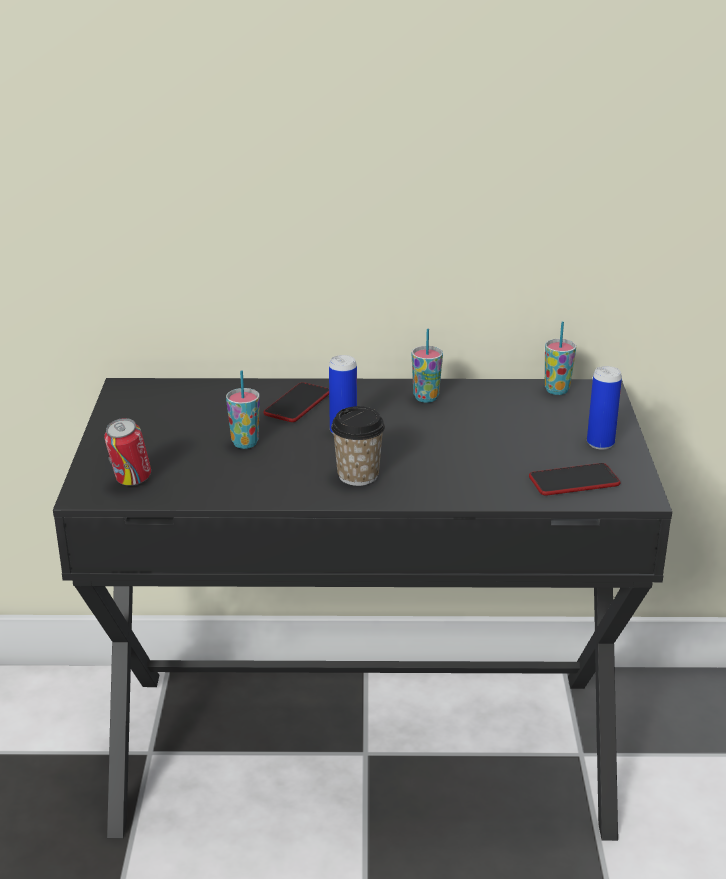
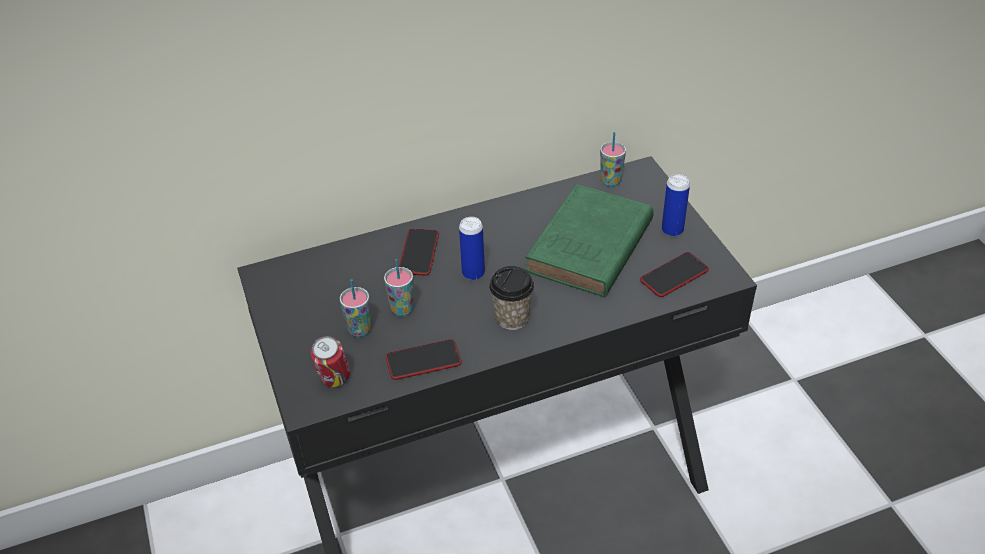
camera: 20 degrees left, 15 degrees up
cup [412,329,443,403] -> cup moved to [340,279,371,337]
none -> phone [386,339,462,380]
none -> green book [525,184,653,297]

